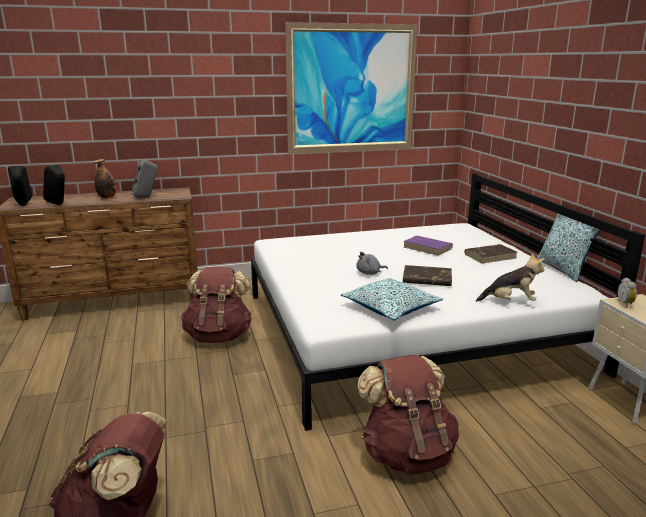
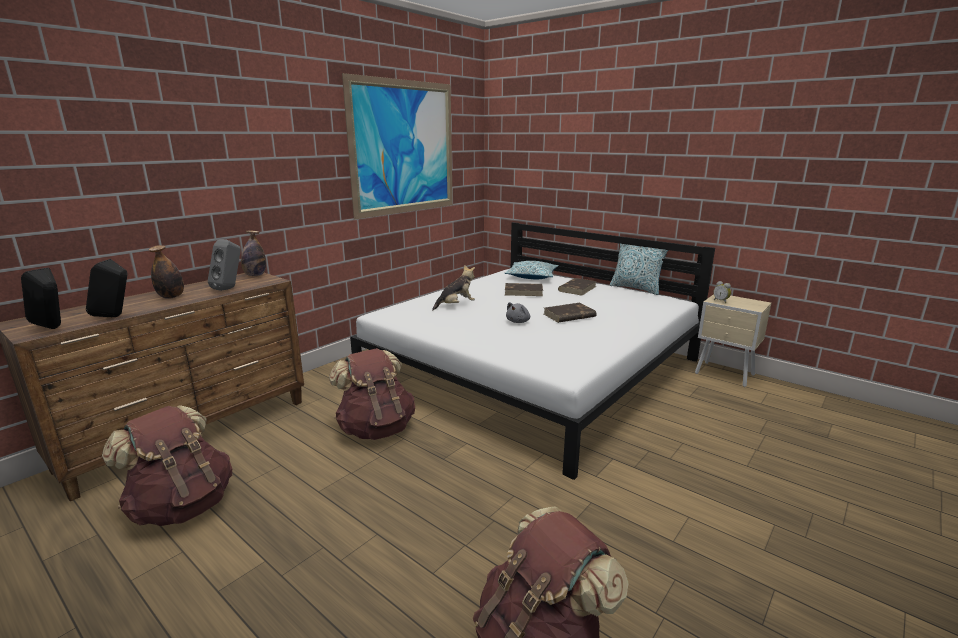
camera: 35 degrees left, 0 degrees up
pillow [341,278,443,321] -> pillow moved to [504,261,559,279]
brown backpack [357,355,459,475] -> brown backpack moved to [102,405,232,526]
purple book [403,236,453,256] -> brown book [505,283,543,296]
plush toy [476,253,545,302] -> plush toy moved to [432,265,475,310]
none -> bottle [241,231,266,276]

